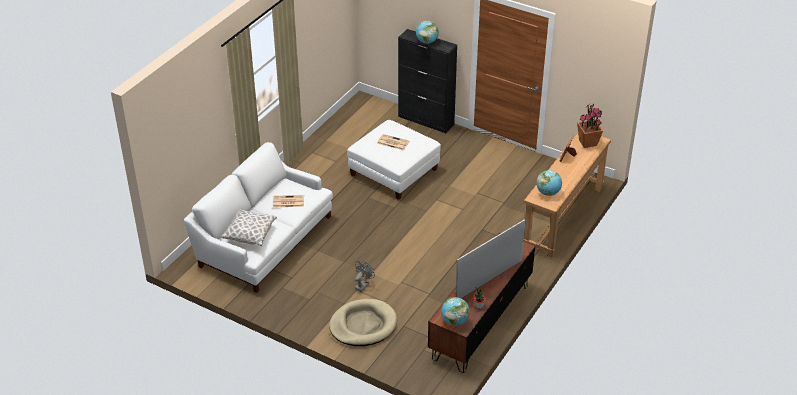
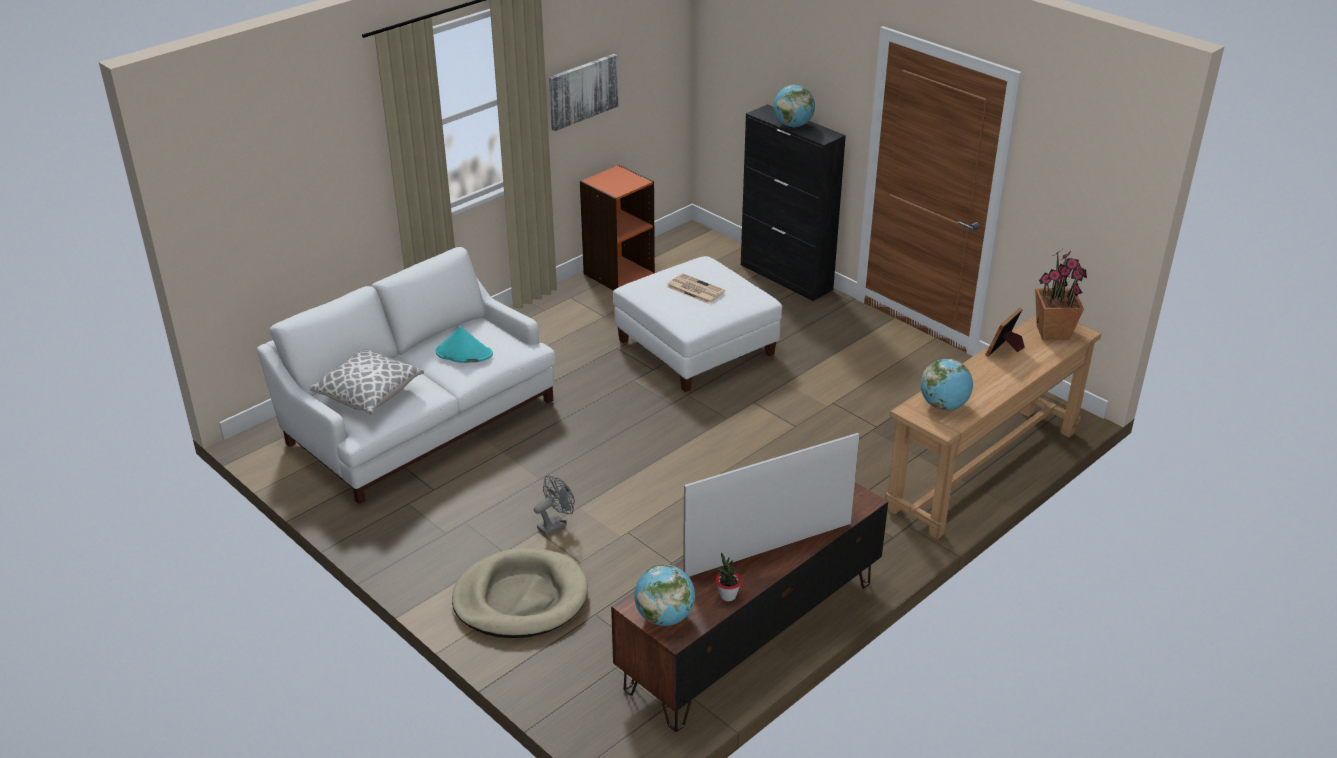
camera: 15 degrees right, 5 degrees down
newspaper [273,195,304,207] -> turquoise hat [435,326,493,363]
none -> picture [549,54,619,131]
none -> orange bookcase [580,165,655,291]

